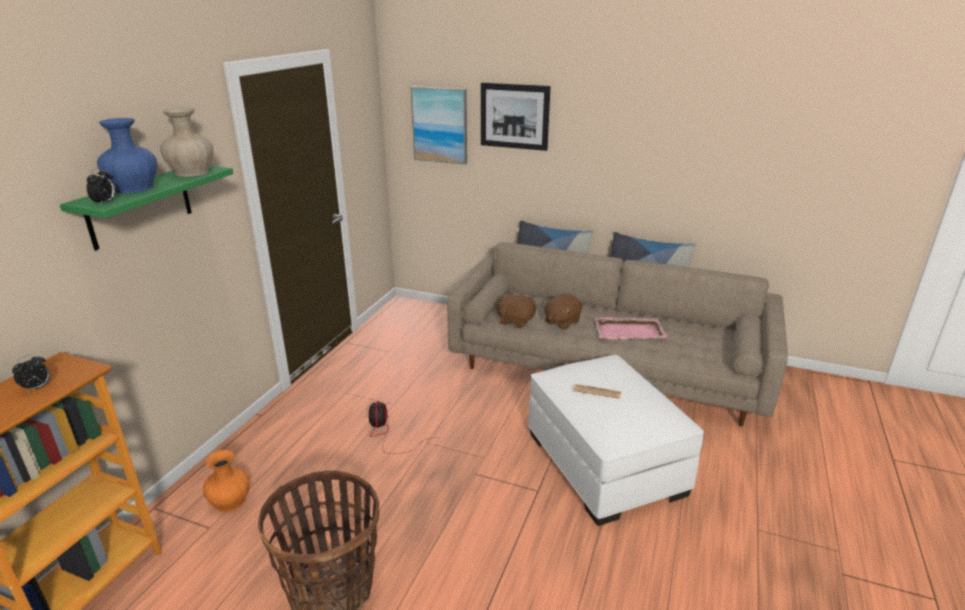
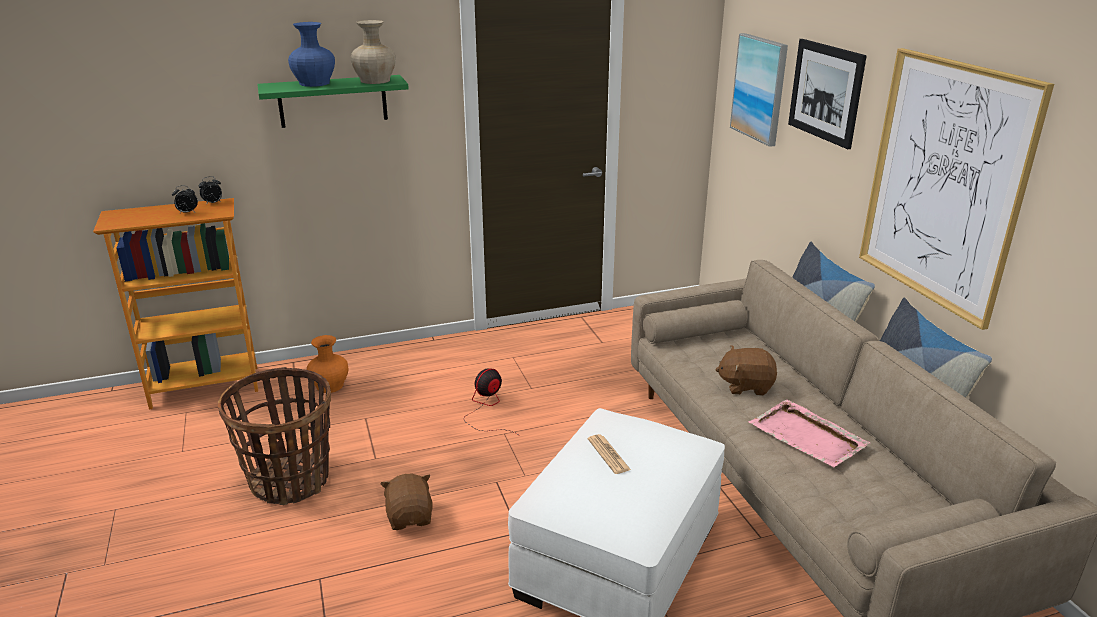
camera: 50 degrees right, 0 degrees up
alarm clock [86,167,116,205] -> alarm clock moved to [199,176,222,205]
brown plush toy [496,292,536,328] -> brown plush toy moved to [380,474,433,530]
none -> picture [859,48,1054,330]

